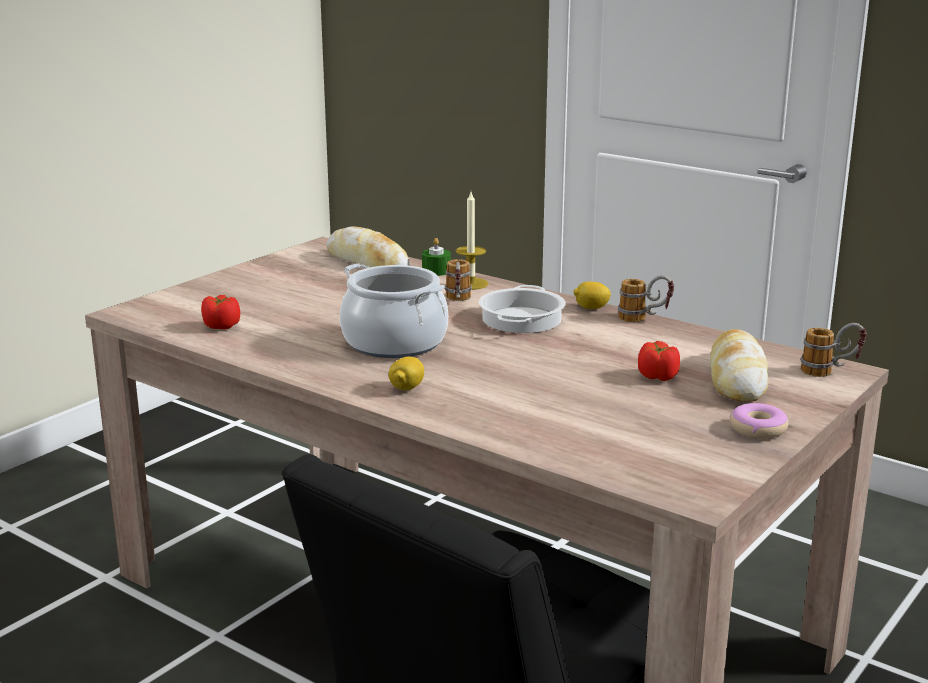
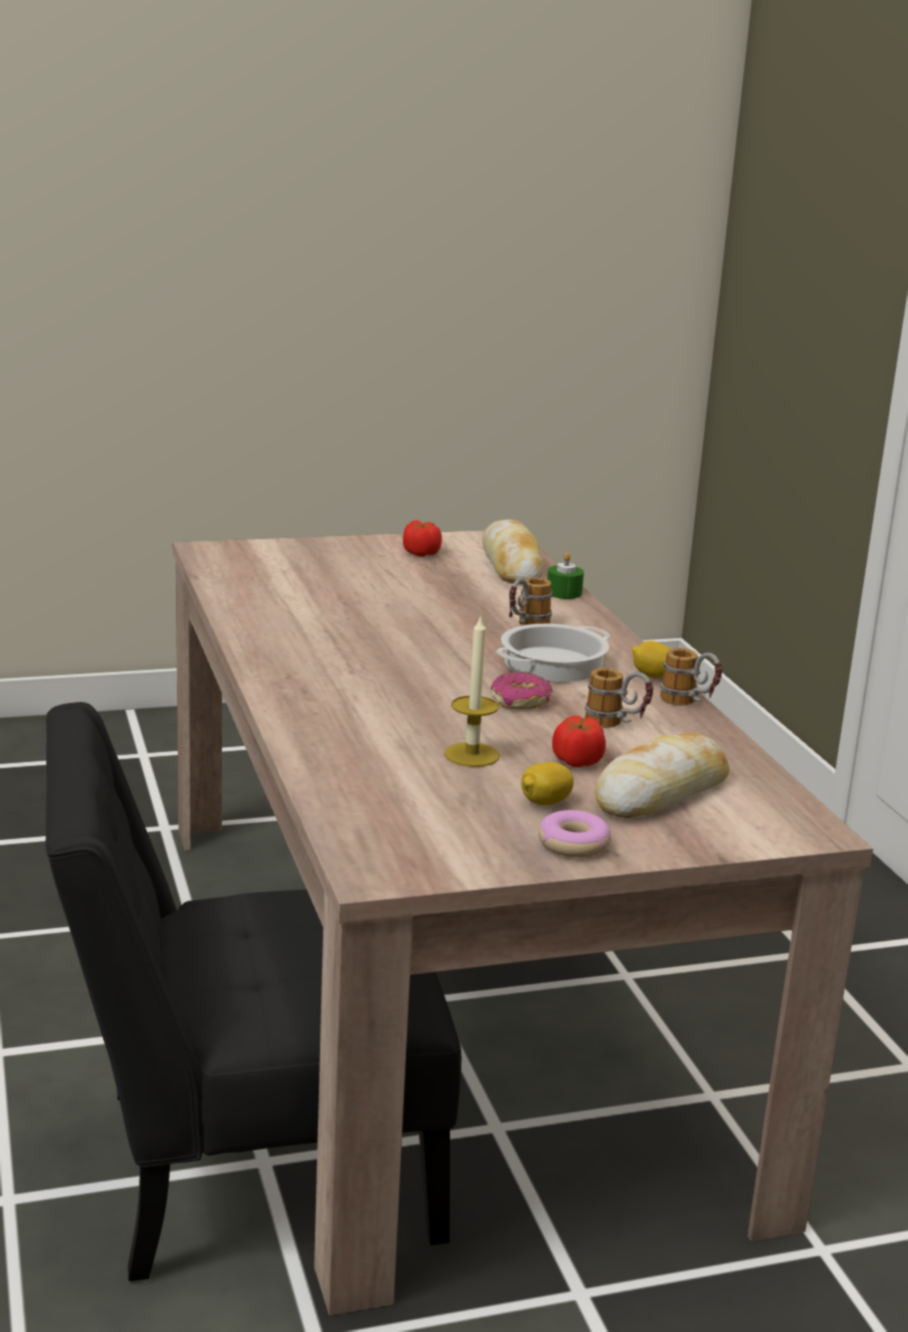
camera: 35 degrees right, 0 degrees up
tomato [201,295,240,329] -> tomato moved to [403,520,442,557]
cooking pot [340,263,448,358] -> none
lemon [388,357,424,390] -> lemon moved to [521,762,574,805]
candle [456,192,489,290] -> candle moved to [444,615,500,767]
mug [801,323,867,377] -> mug moved to [585,668,654,728]
none -> donut [491,672,553,709]

